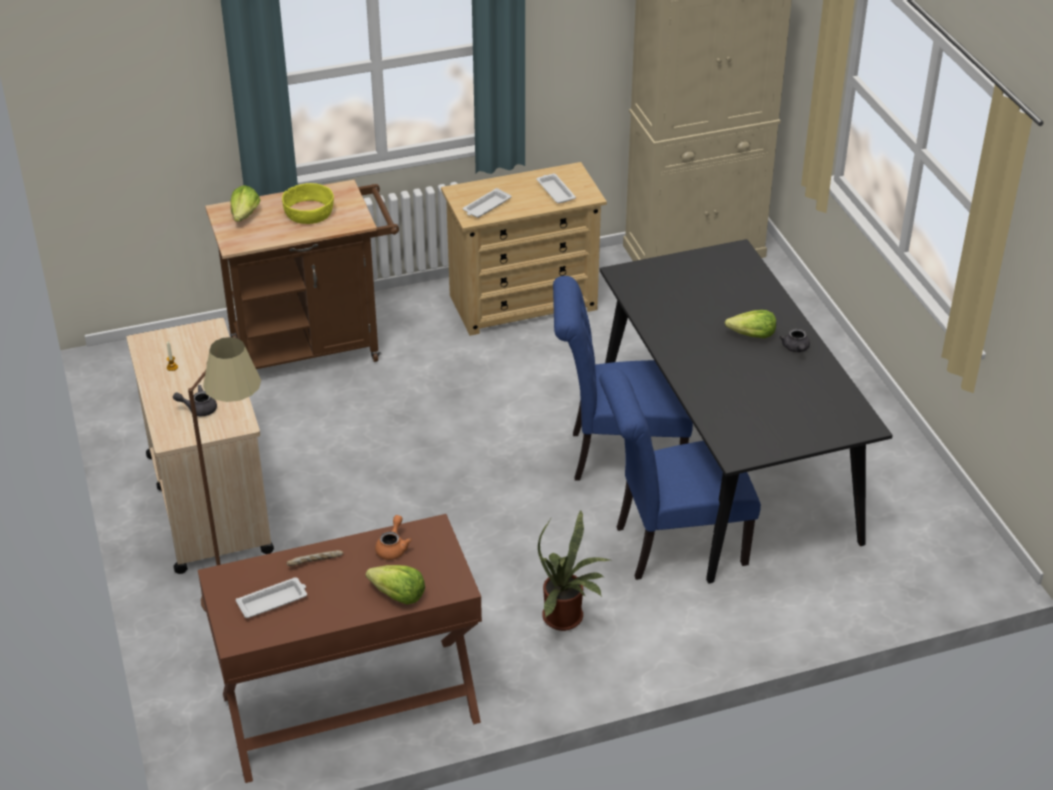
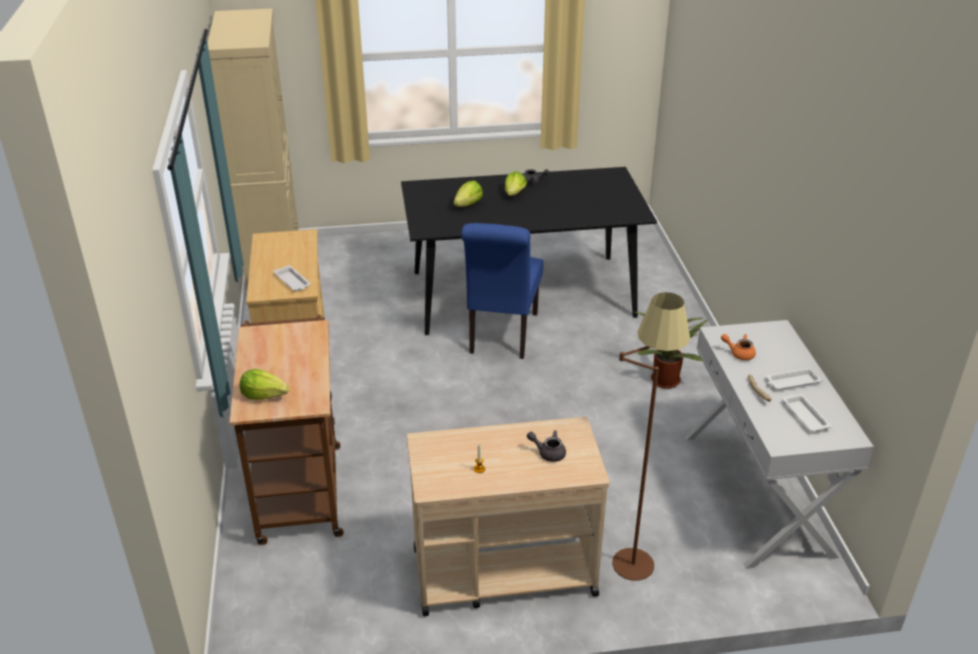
camera: 80 degrees left, 5 degrees down
grey teapot [173,385,217,416] -> grey teapot turned 105 degrees clockwise [527,430,566,462]
brown console table [198,514,482,783] -> white console table [685,320,874,569]
yellow bowl [282,183,334,224] -> none
lettuce [366,565,425,605] -> lettuce moved to [454,180,483,207]
white tray [536,173,576,204] -> white tray moved to [766,367,823,390]
blue chair [600,368,761,580] -> none

